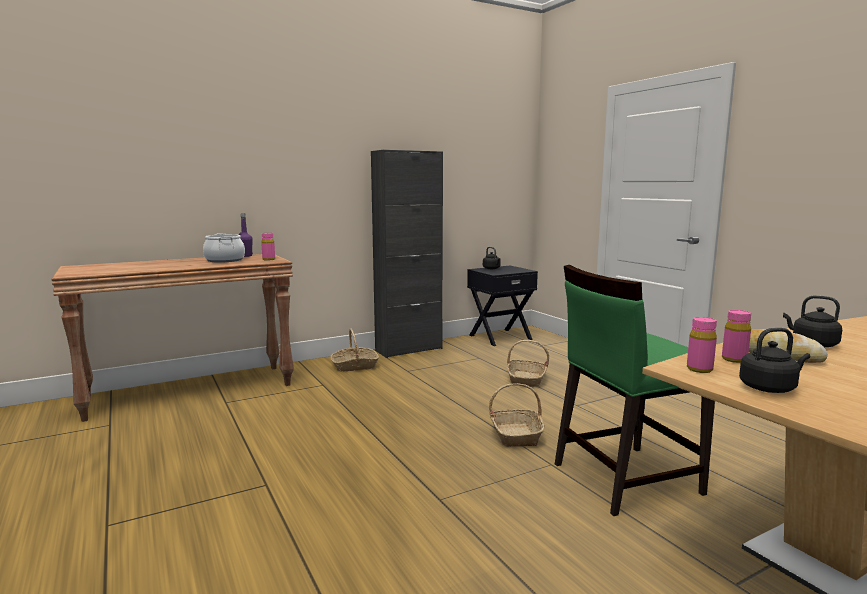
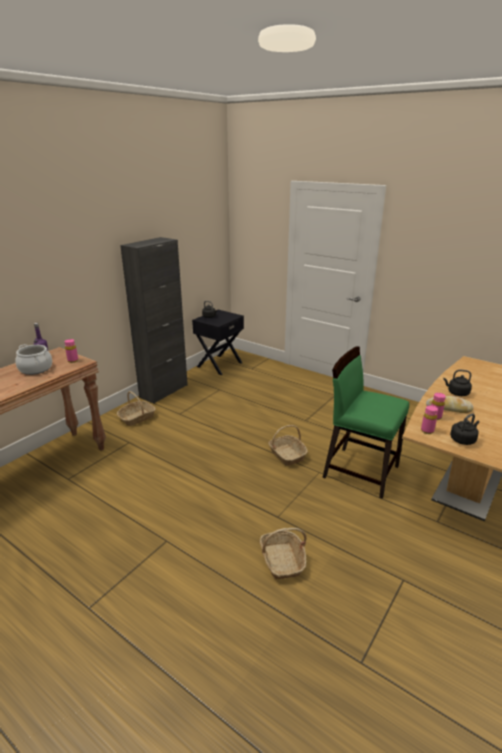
camera: 25 degrees left, 15 degrees up
basket [507,340,549,387] -> basket moved to [260,528,307,579]
green chair [555,265,715,516] -> green chair turned 75 degrees clockwise [322,346,409,499]

